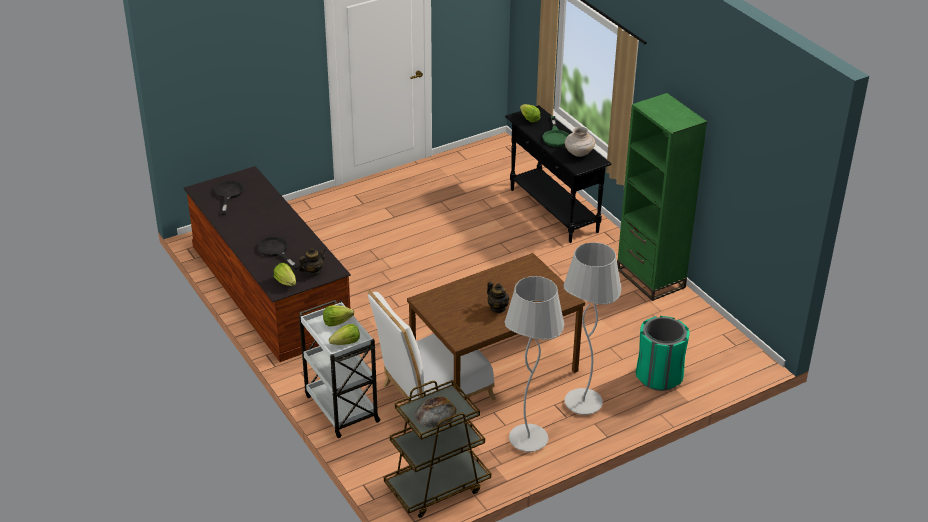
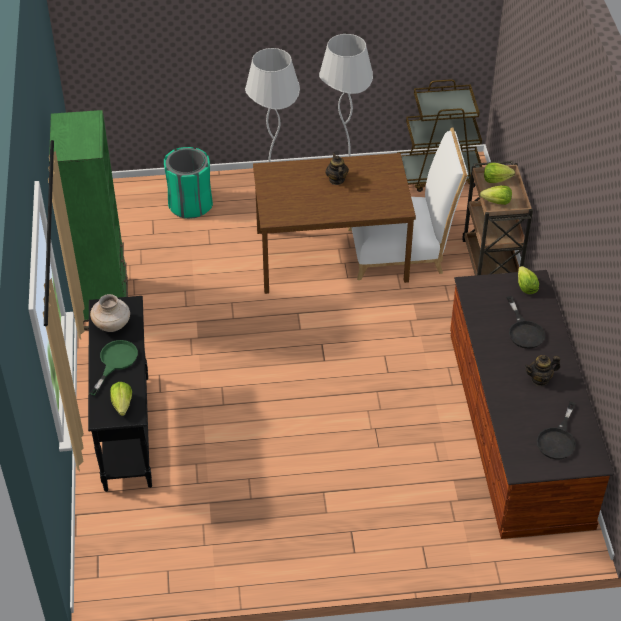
camera: 155 degrees left, 10 degrees up
teapot [299,248,326,276] -> teapot moved to [525,355,560,386]
white cart [299,300,381,438] -> brown cart [462,161,533,276]
bread [415,396,457,428] -> none

